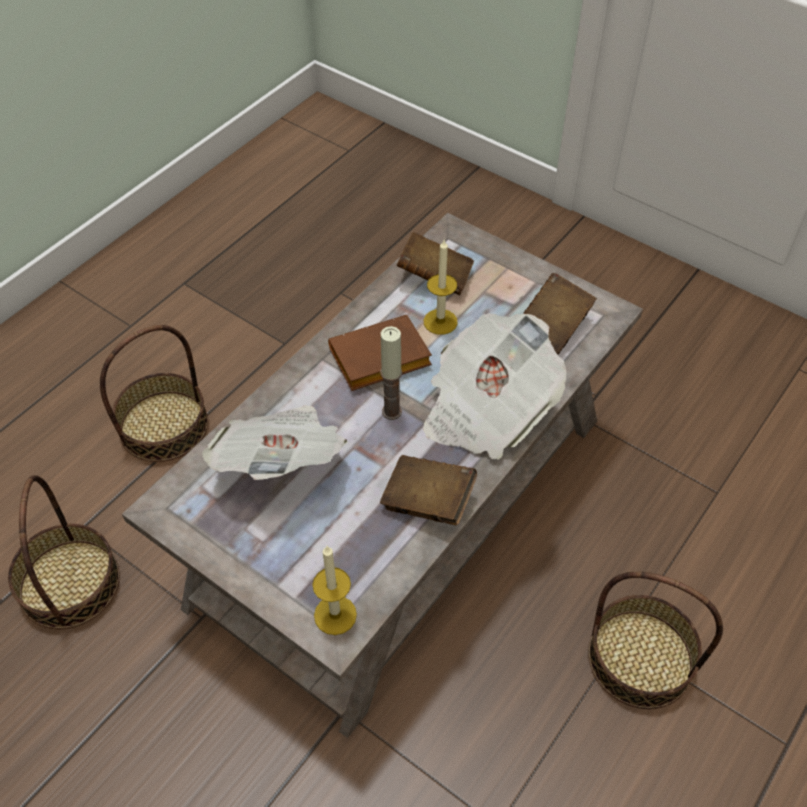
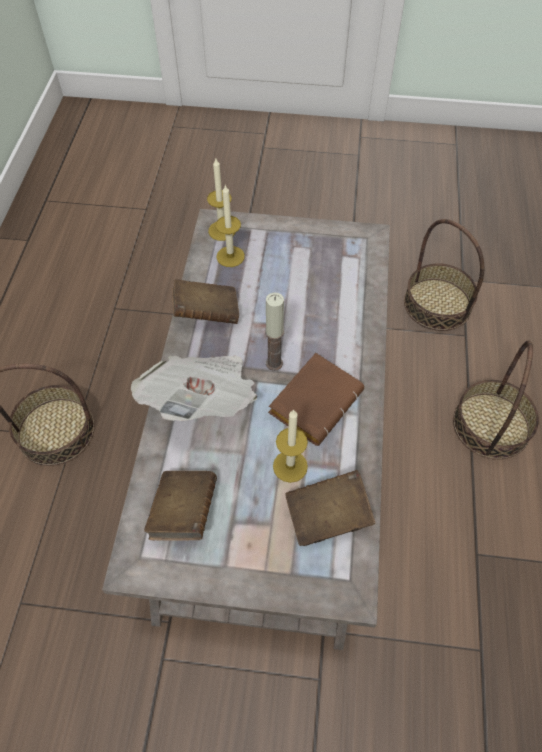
camera: 150 degrees right, 5 degrees up
newspaper [202,405,347,480] -> none
none -> candle [216,184,245,267]

